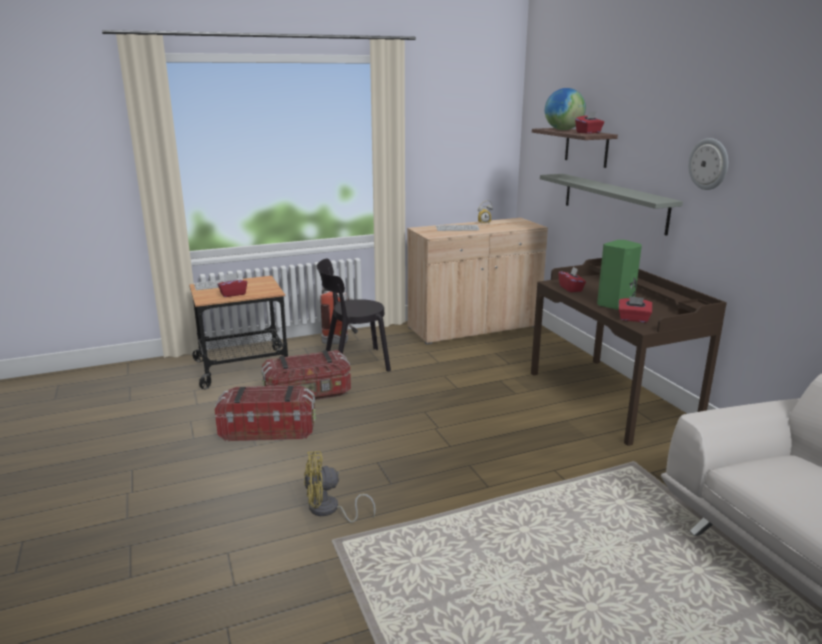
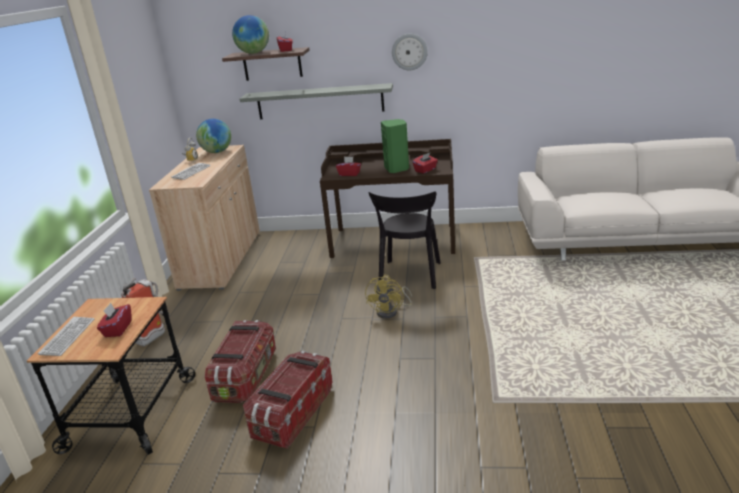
camera: 60 degrees left, 5 degrees up
yellow fan [304,451,376,523] -> yellow fan moved to [365,275,412,319]
black chair [317,259,391,371] -> black chair moved to [369,192,441,289]
none -> globe [196,119,231,153]

